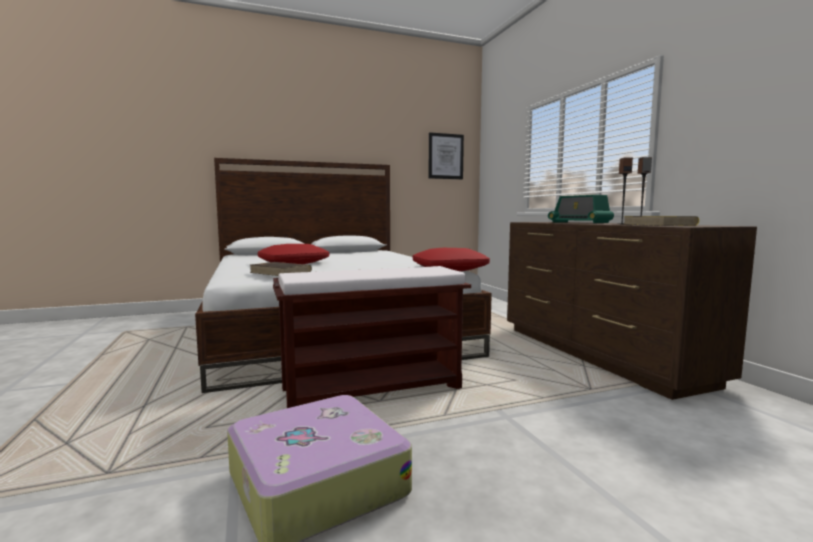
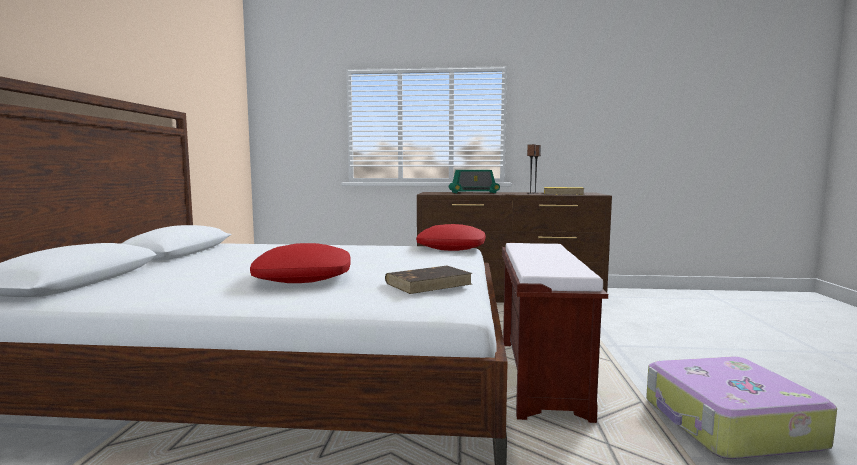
camera: 65 degrees left, 0 degrees up
picture [429,132,464,179] -> none

